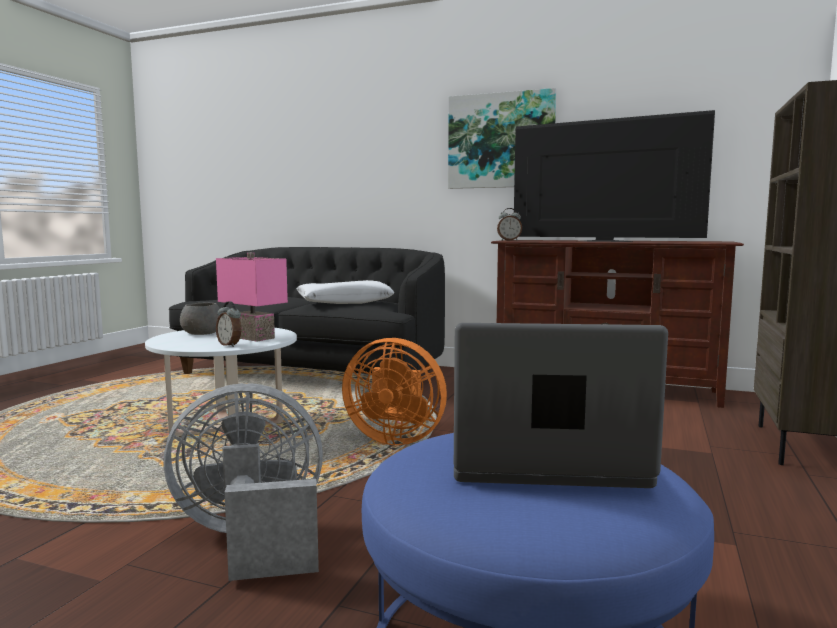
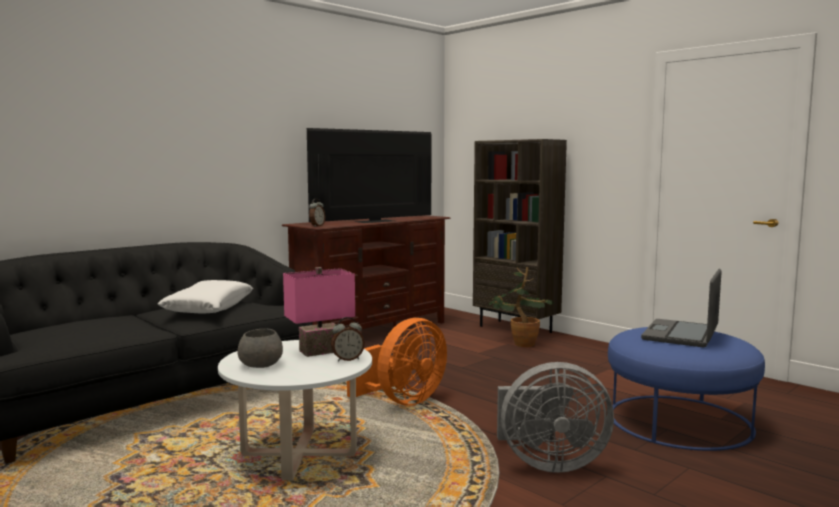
camera: 65 degrees left, 0 degrees up
grey fan [163,383,323,581] -> grey fan turned 105 degrees counterclockwise [497,362,614,473]
picture [448,88,556,189] -> none
none -> potted plant [488,267,554,347]

